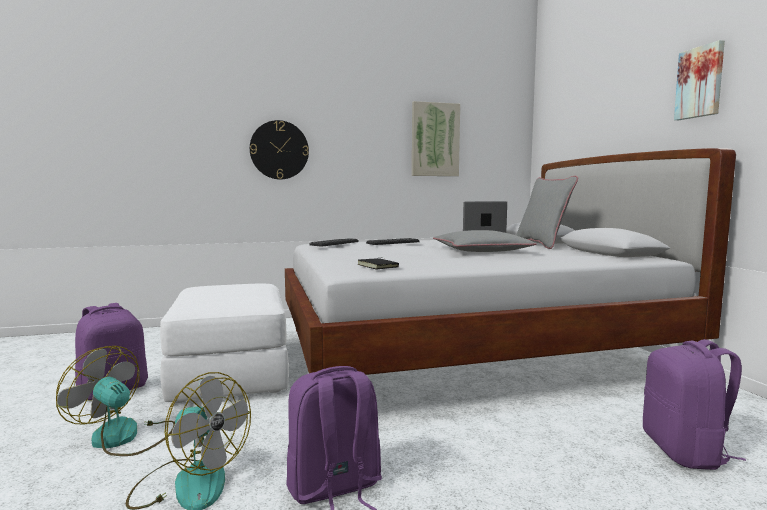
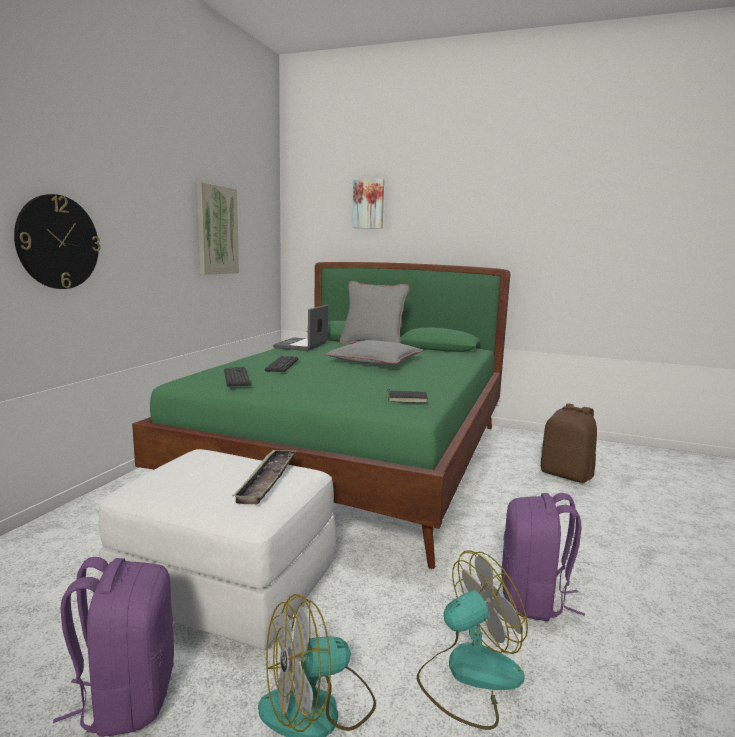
camera: 55 degrees left, 5 degrees up
white bed [285,148,736,375] -> green bed [132,262,510,569]
purple backpack [643,339,746,470] -> brown backpack [541,403,597,483]
picture [674,40,725,120] -> picture moved to [352,179,384,229]
none -> tray [232,449,297,504]

